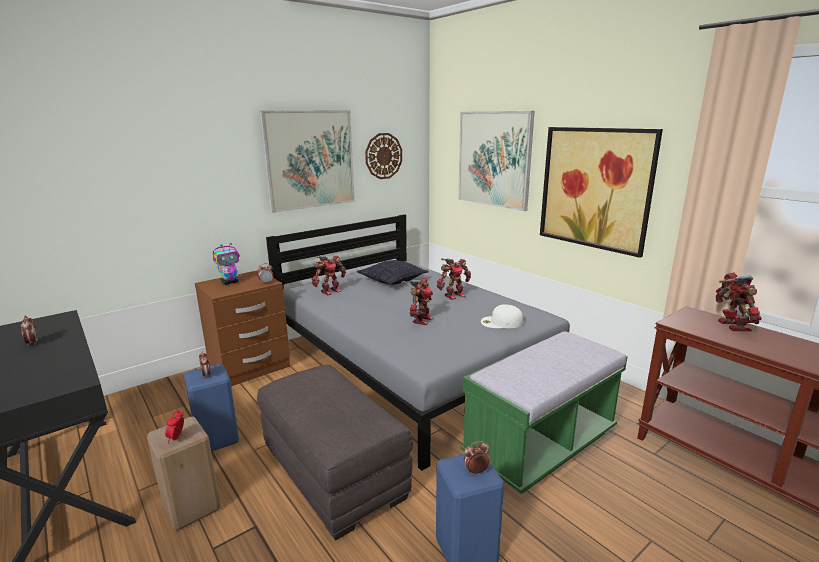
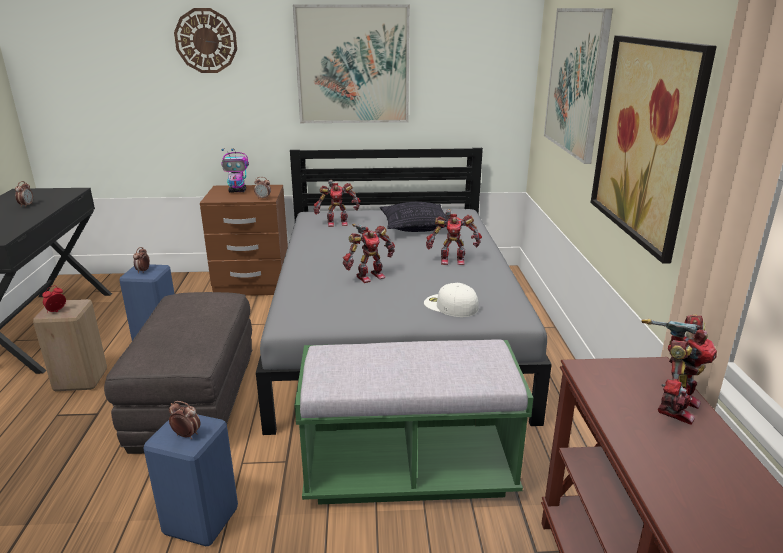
camera: 35 degrees right, 5 degrees up
wall clock [365,133,402,179] -> wall clock moved to [174,8,237,73]

